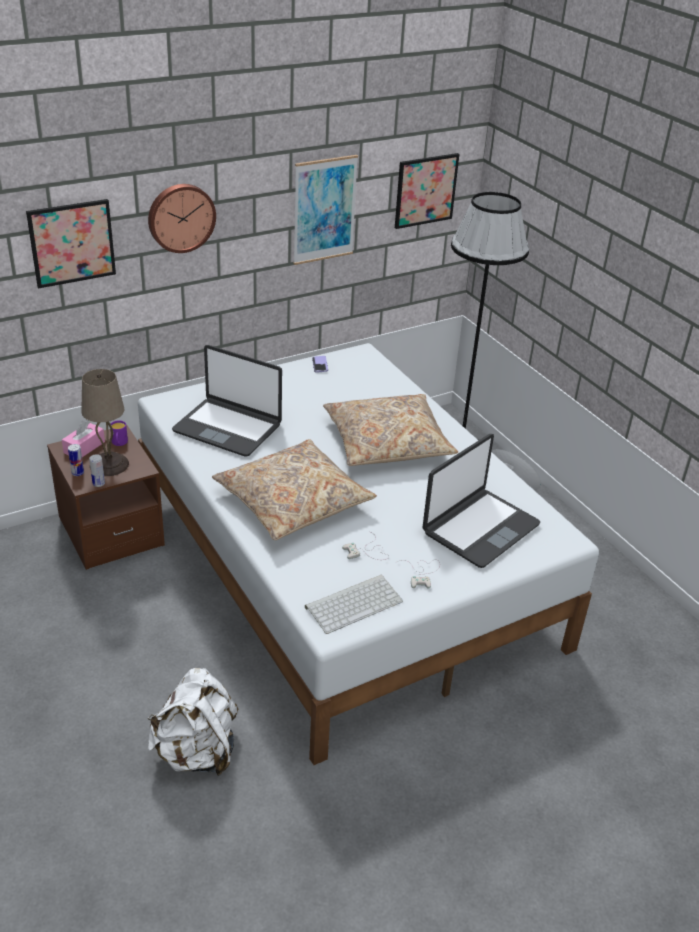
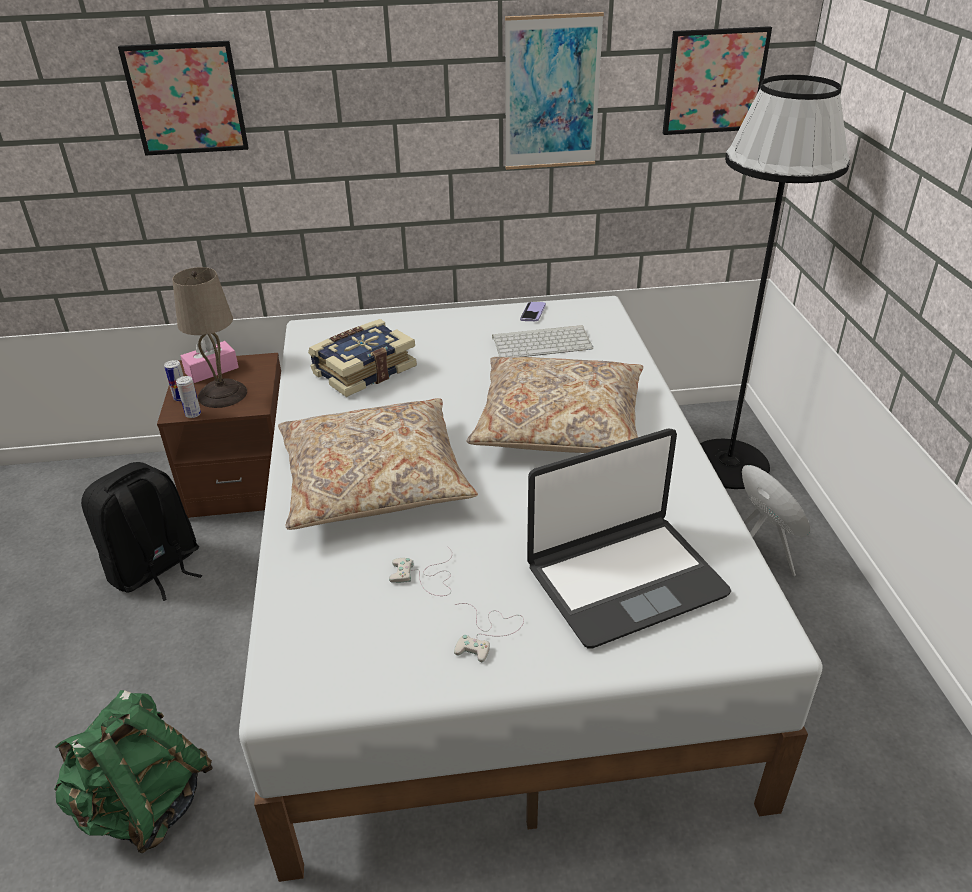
camera: 25 degrees right, 0 degrees up
purple mug [110,420,128,446] -> none
wall clock [148,184,216,253] -> none
white backpack [148,668,238,776] -> green backpack [54,690,213,853]
laptop [172,345,282,456] -> book [308,319,417,397]
keyboard [305,575,403,634] -> keyboard moved to [492,325,593,357]
none -> black backpack [81,462,202,601]

